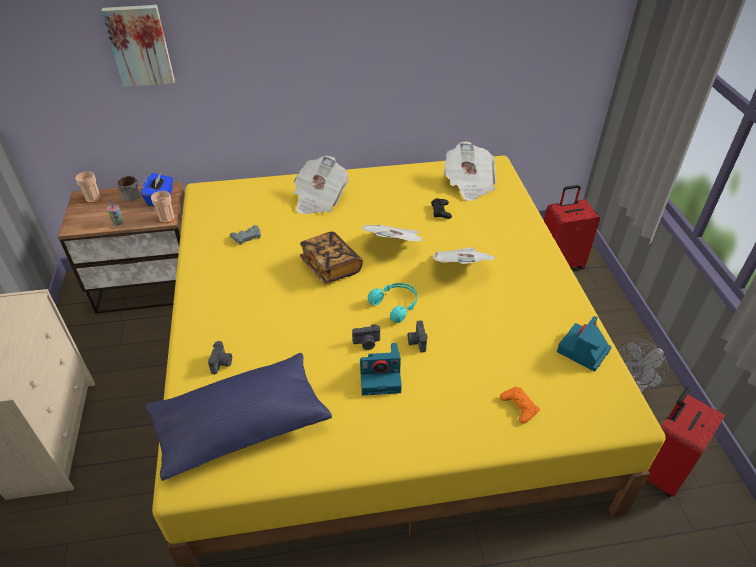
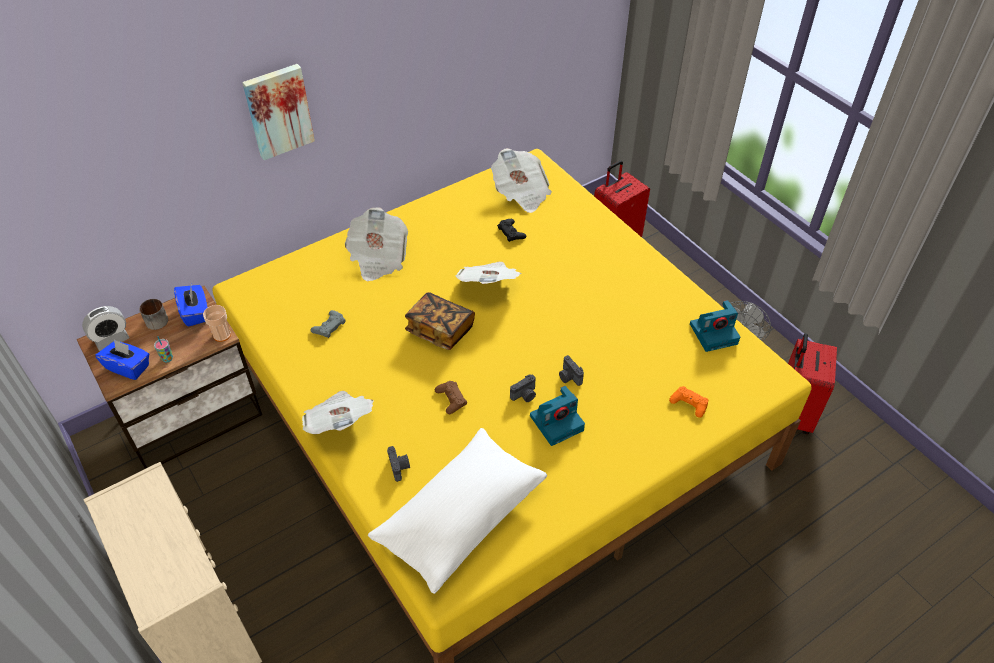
camera: 25 degrees left, 5 degrees up
cup [75,171,101,203] -> alarm clock [82,306,130,351]
picture [101,5,175,87] -> picture moved to [242,64,315,160]
blue pillow [145,353,332,481] -> white pillow [368,428,547,594]
turquoise headphones [368,283,417,323] -> none
newspaper [432,247,495,264] -> newspaper moved to [302,391,373,434]
camera [557,316,611,372] -> camera turned 120 degrees counterclockwise [690,300,740,352]
none -> blue tissue box [96,339,149,380]
none -> brown game controller [435,381,467,414]

